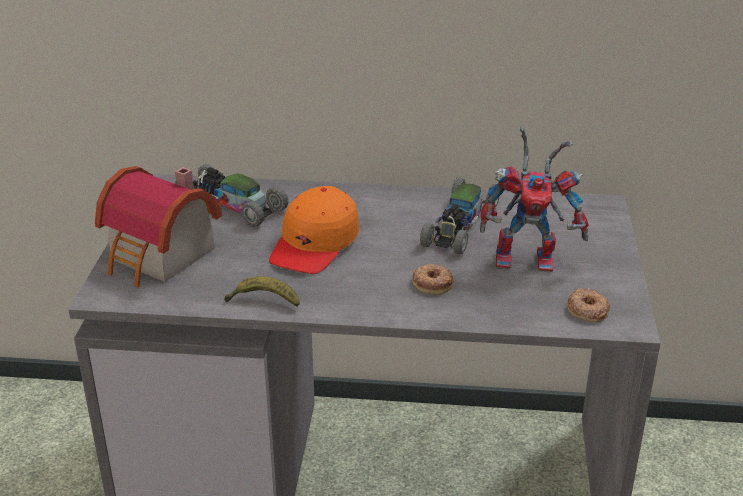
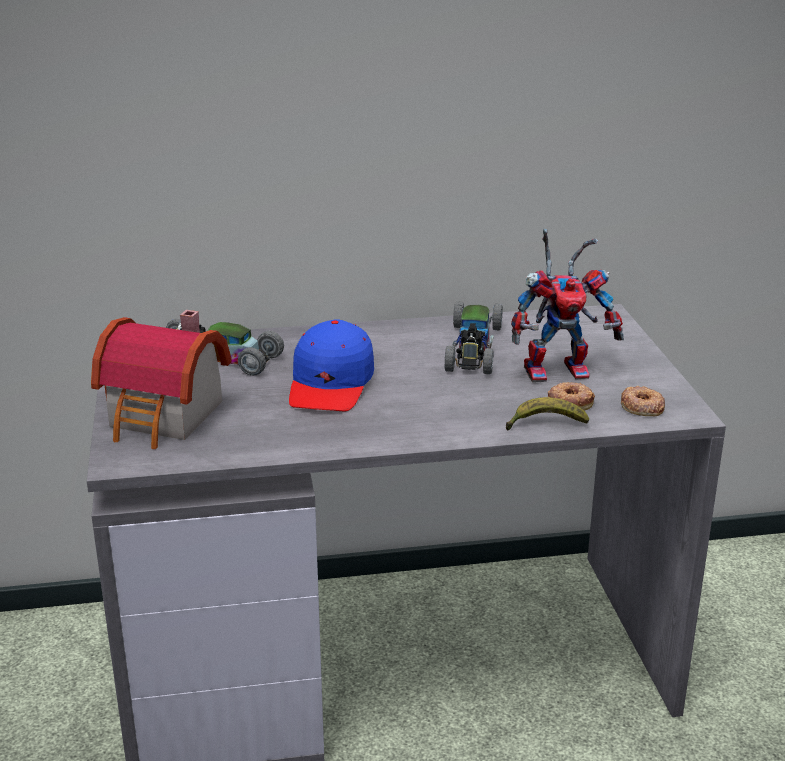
camera: 15 degrees left, 5 degrees down
banana [224,276,300,307] -> banana moved to [506,397,589,430]
orange cap [269,186,359,274] -> blue cap [289,320,374,411]
donut [412,264,454,294] -> donut moved to [548,382,595,410]

